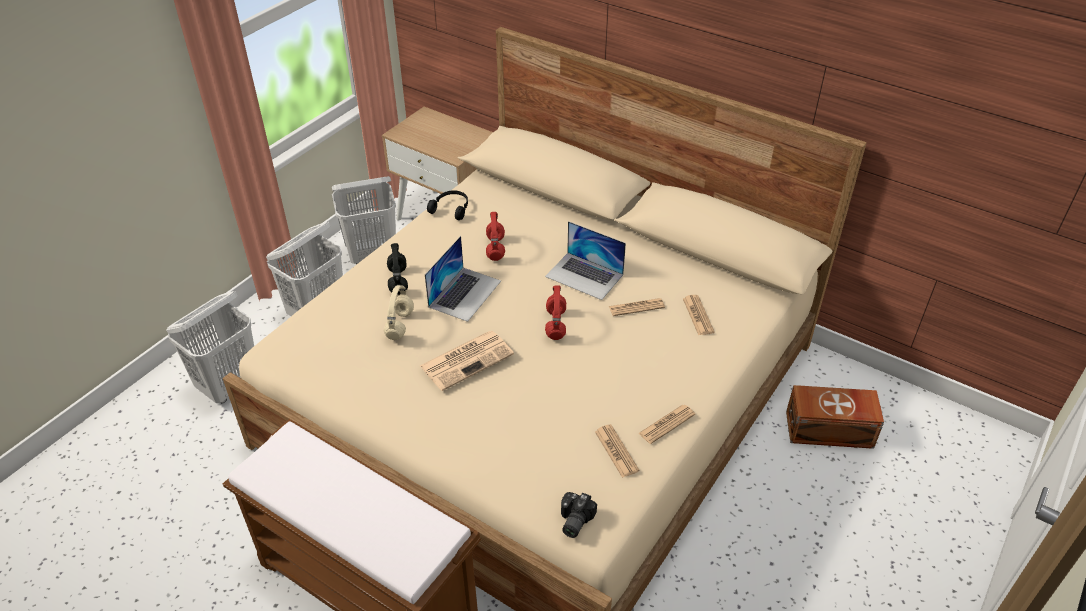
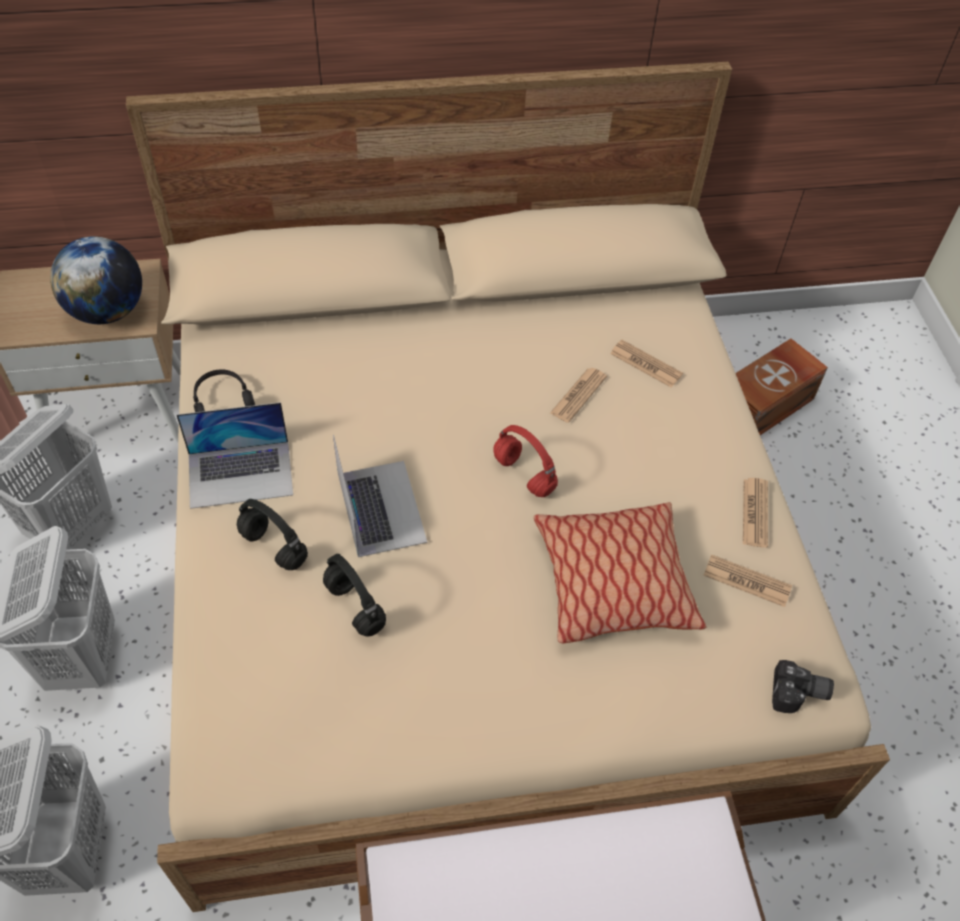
camera: 45 degrees left, 10 degrees up
beige headphones [384,285,414,340] -> black headphones [323,554,386,637]
newspaper [420,331,514,391] -> none
red headphones [486,212,505,261] -> none
laptop [545,221,626,300] -> laptop moved to [177,402,293,509]
camera [561,492,597,538] -> camera turned 60 degrees counterclockwise [772,660,834,713]
none -> globe [50,236,142,324]
none -> pillow [534,502,706,644]

